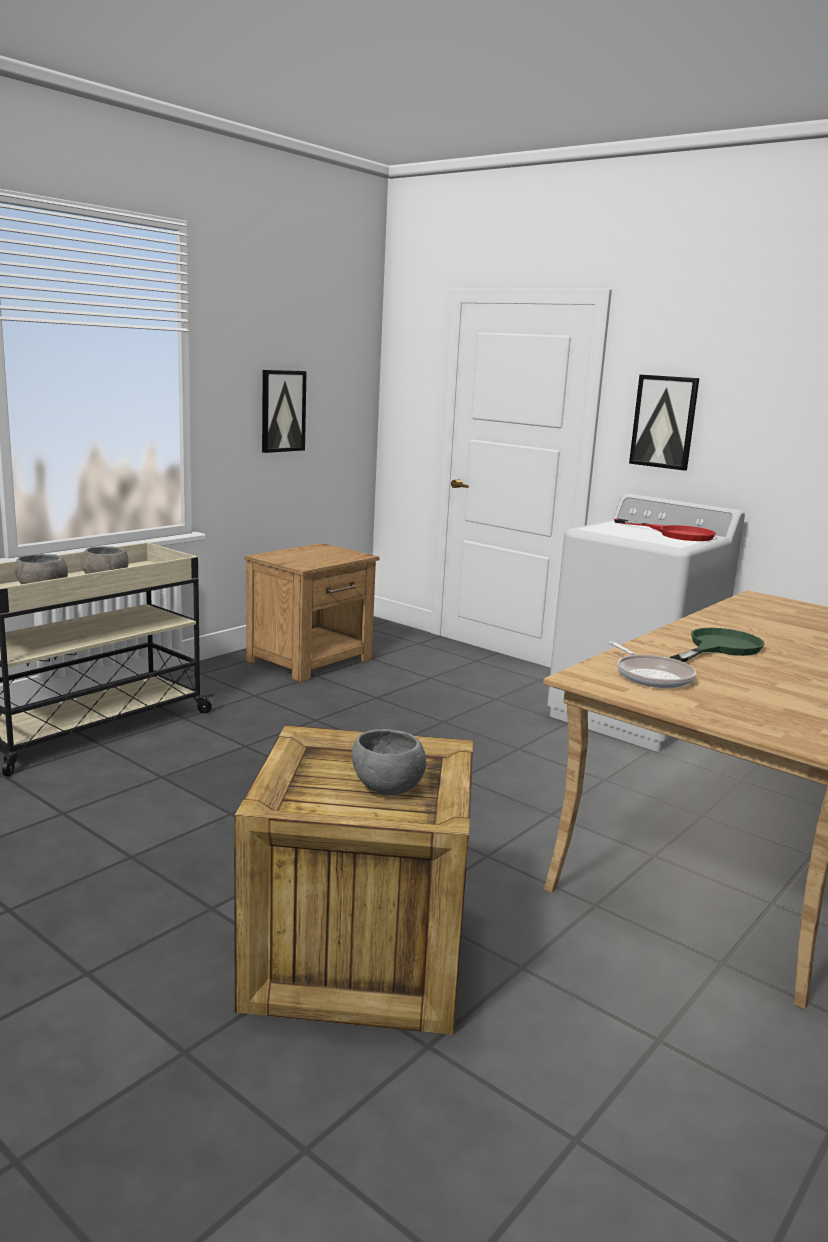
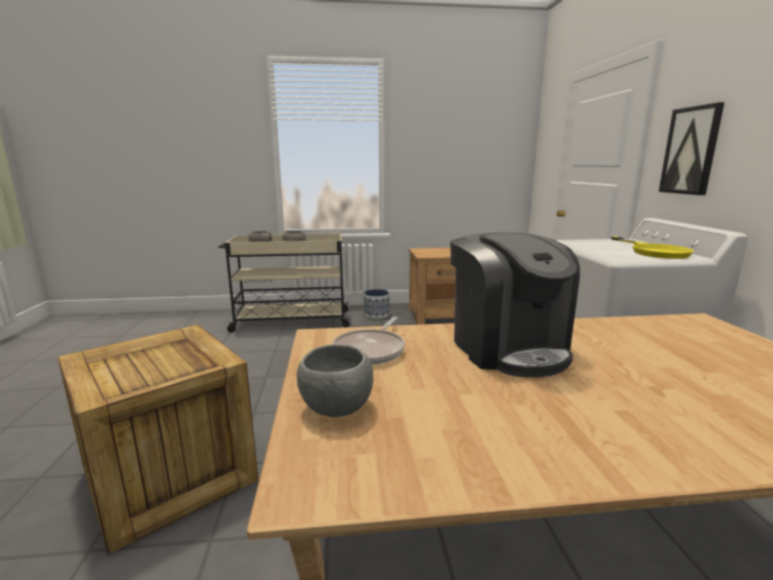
camera: 45 degrees right, 0 degrees up
picture [262,370,307,453] -> none
grey bowl [352,729,426,795] -> grey bowl moved to [297,344,373,417]
red frying pan [614,519,716,541] -> yellow frying pan [611,236,694,259]
green frying pan [669,628,764,662] -> coffee machine [450,232,580,377]
none -> planter [364,289,390,319]

